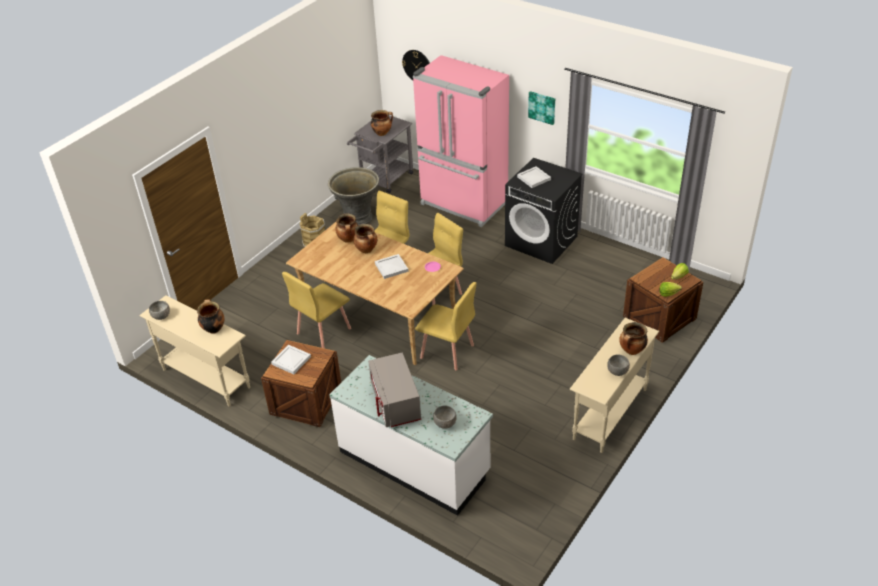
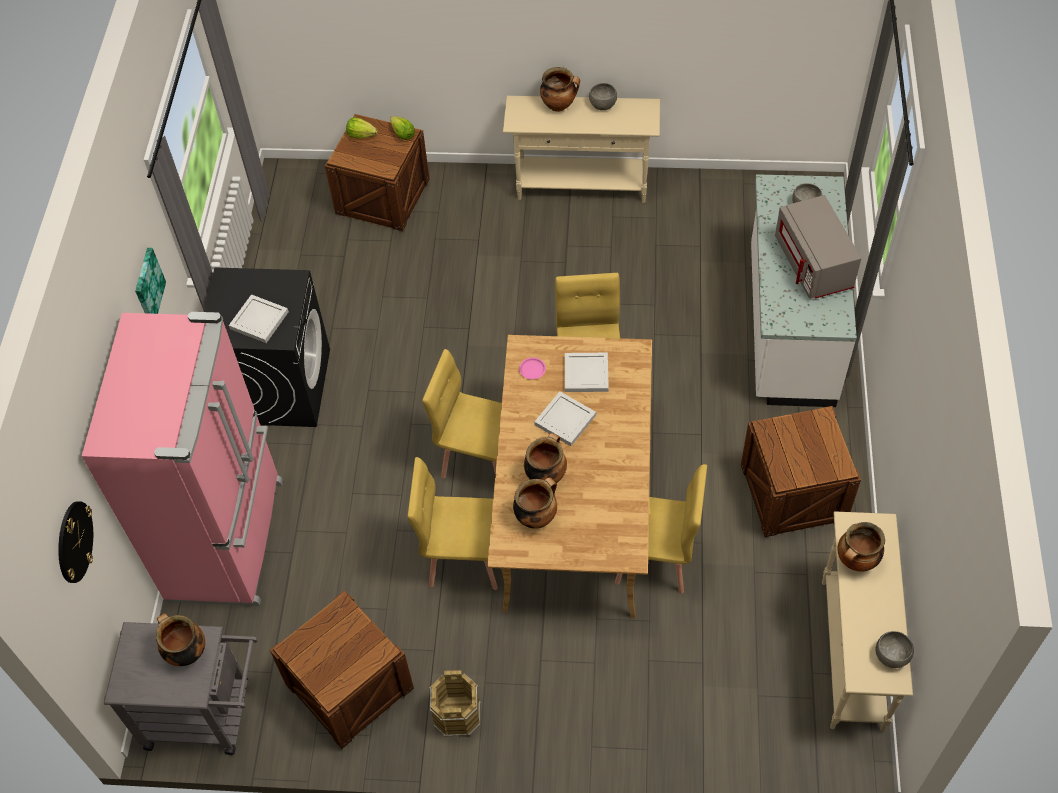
camera: 120 degrees left, 15 degrees up
white tray [271,345,311,374] -> white tray moved to [565,353,609,392]
grey planter [328,167,379,226] -> crate [270,591,414,749]
grey microwave [368,353,421,427] -> grey microwave turned 120 degrees clockwise [775,195,861,299]

